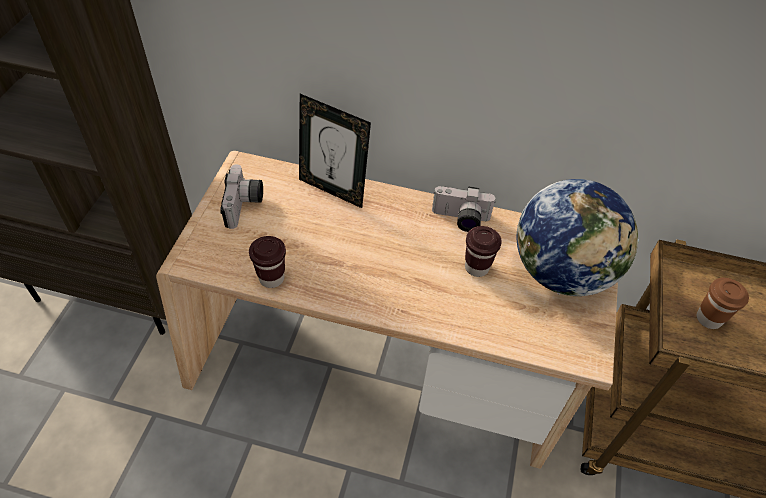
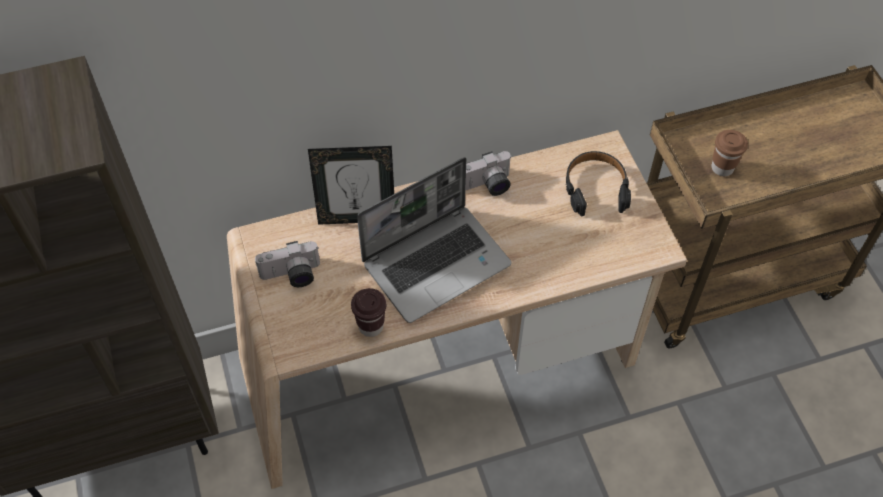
camera: 30 degrees left, 5 degrees up
camera [220,164,263,229] -> camera turned 105 degrees clockwise [255,241,320,287]
brown cup [465,226,502,277] -> none
globe [516,179,639,296] -> black headphones [566,151,631,216]
none -> laptop [357,157,511,323]

